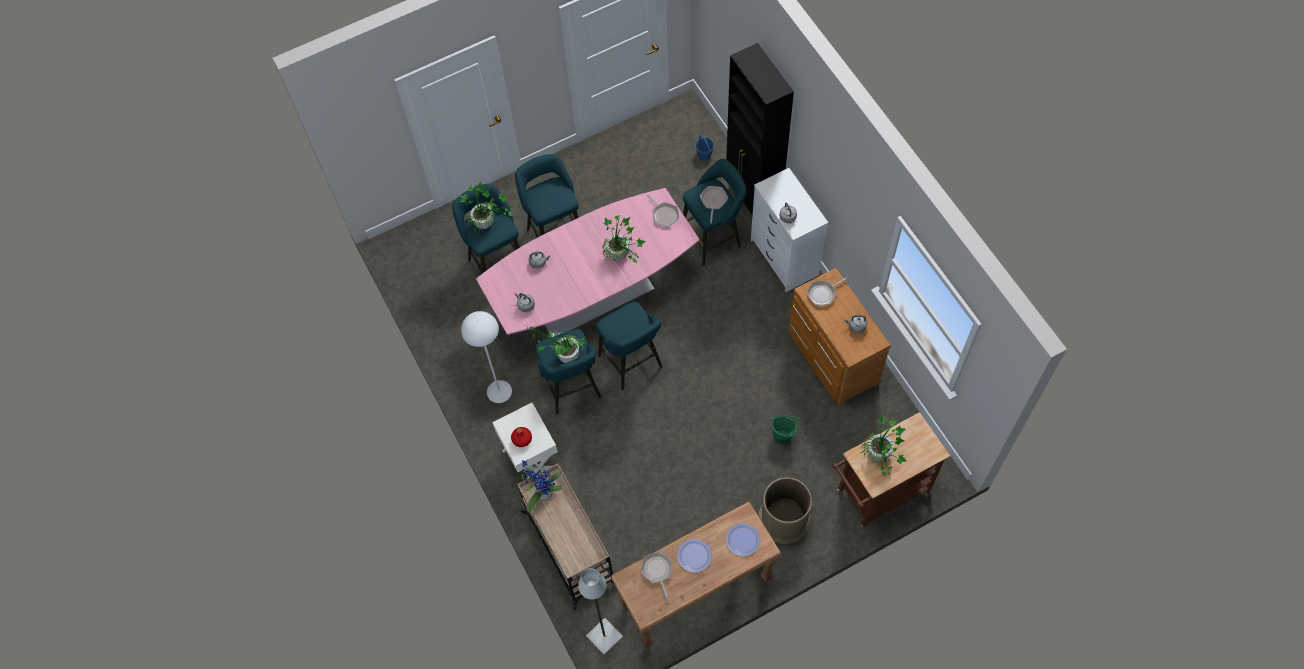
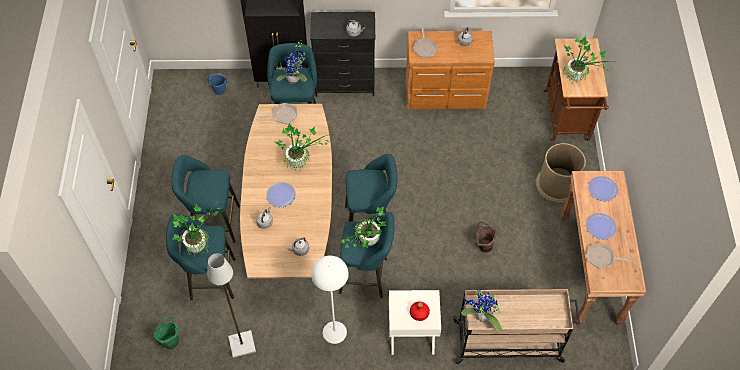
camera: 65 degrees left, 5 degrees down
pink dining table [476,188,700,337] -> brown dining table [240,104,332,278]
grey floor lamp [578,568,623,655] -> grey floor lamp moved to [207,253,256,358]
frying pan [700,186,728,223] -> potted plant [276,41,307,83]
white dresser [751,168,828,292] -> black dresser [310,12,375,97]
green bucket [772,414,801,444] -> green bucket moved to [153,316,180,349]
none -> plate [266,182,296,207]
none -> brown bucket [476,222,496,253]

